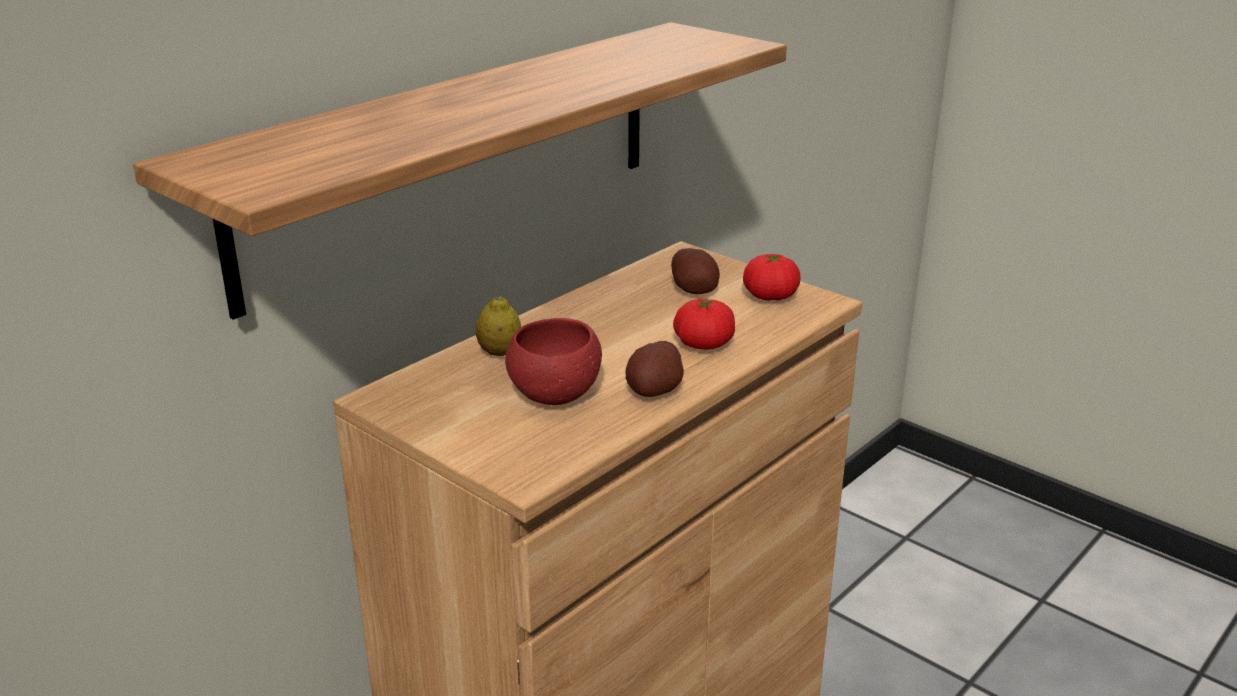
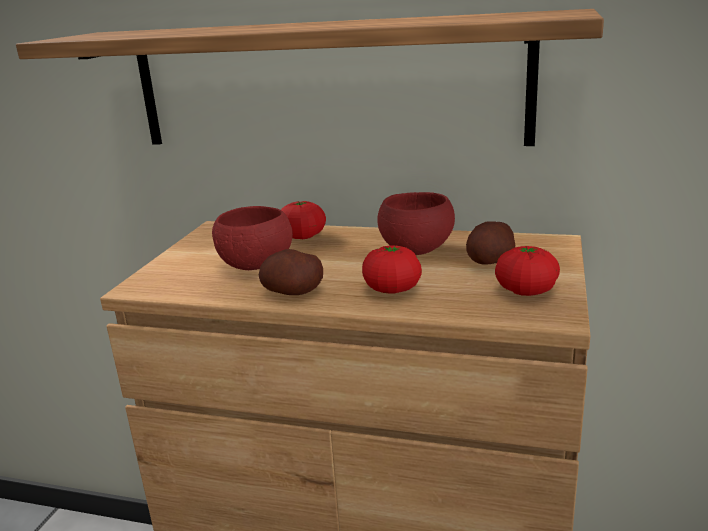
camera: 65 degrees right, 5 degrees down
lemon [476,296,521,356] -> tomato [281,201,326,239]
none -> red bowl [377,192,455,255]

